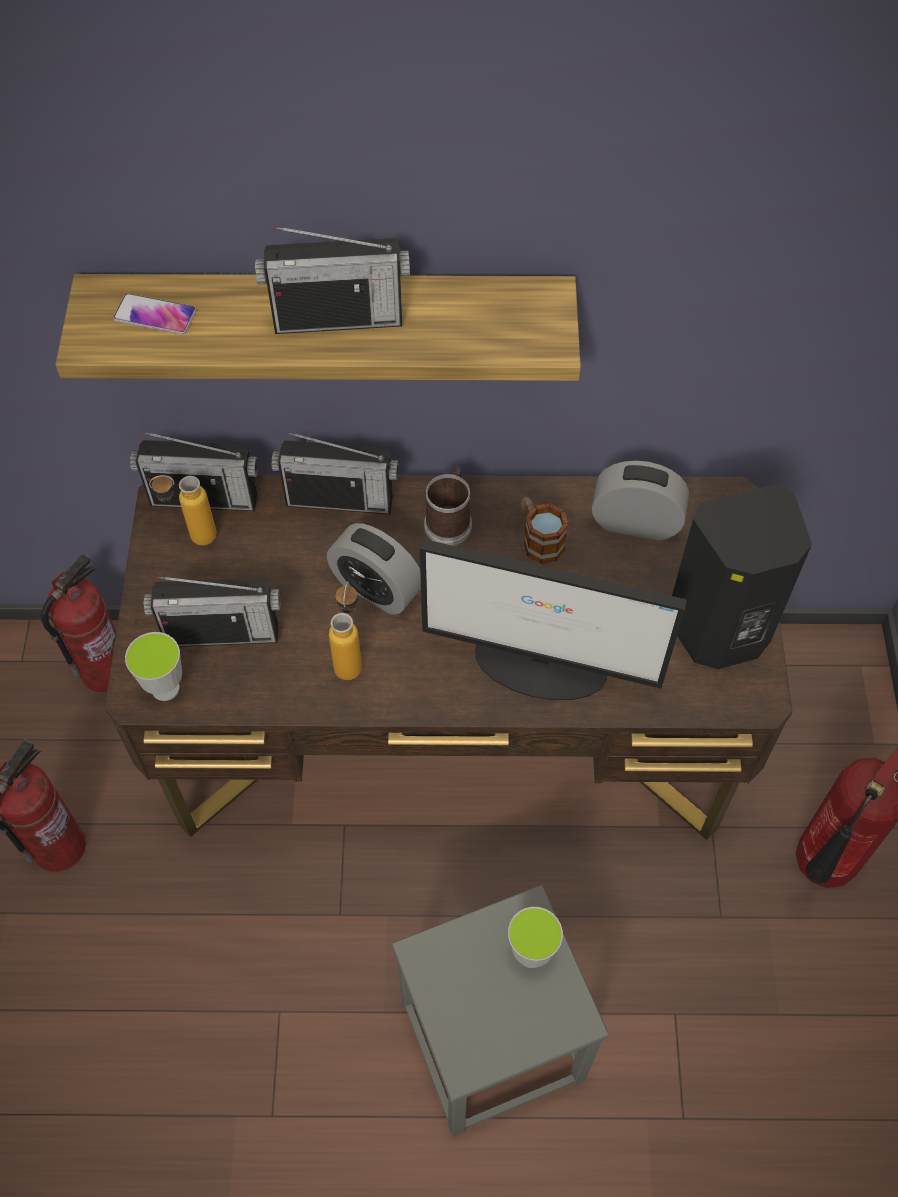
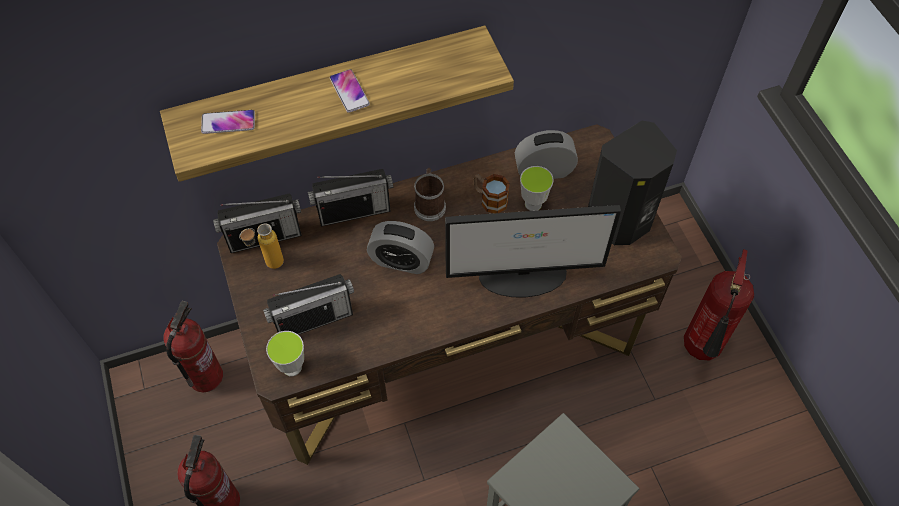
camera: 20 degrees left, 0 degrees up
radio [255,226,410,334] -> phone [330,69,370,113]
bottle [329,582,362,680] -> none
cup [508,907,563,968] -> cup moved to [520,166,554,211]

